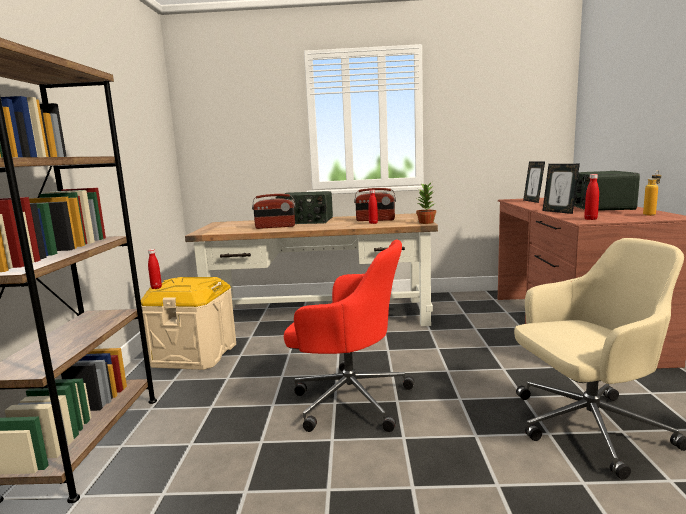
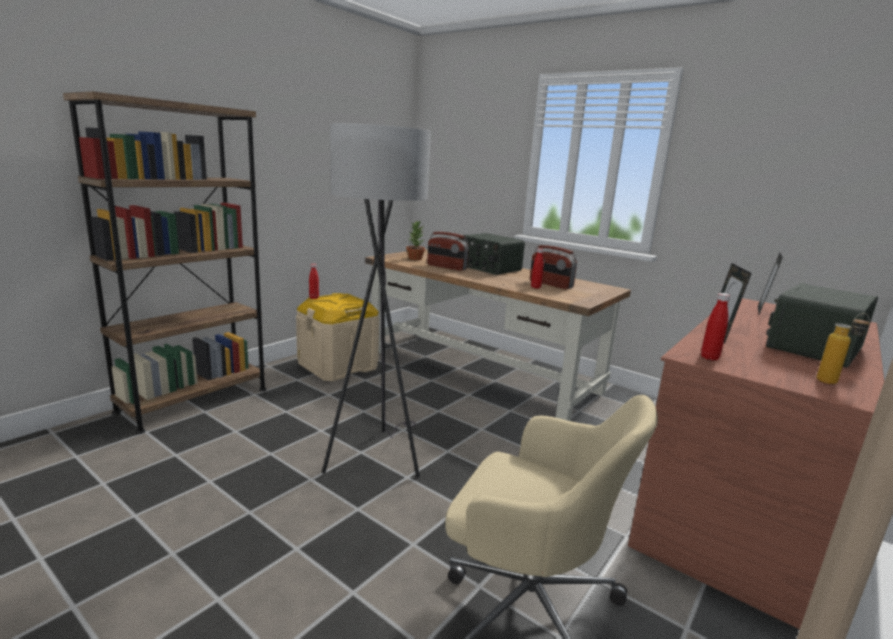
camera: 35 degrees right, 5 degrees up
red office chair [284,240,414,432] -> grey floor lamp [322,123,431,478]
potted plant [416,182,436,224] -> potted plant moved to [406,221,425,260]

